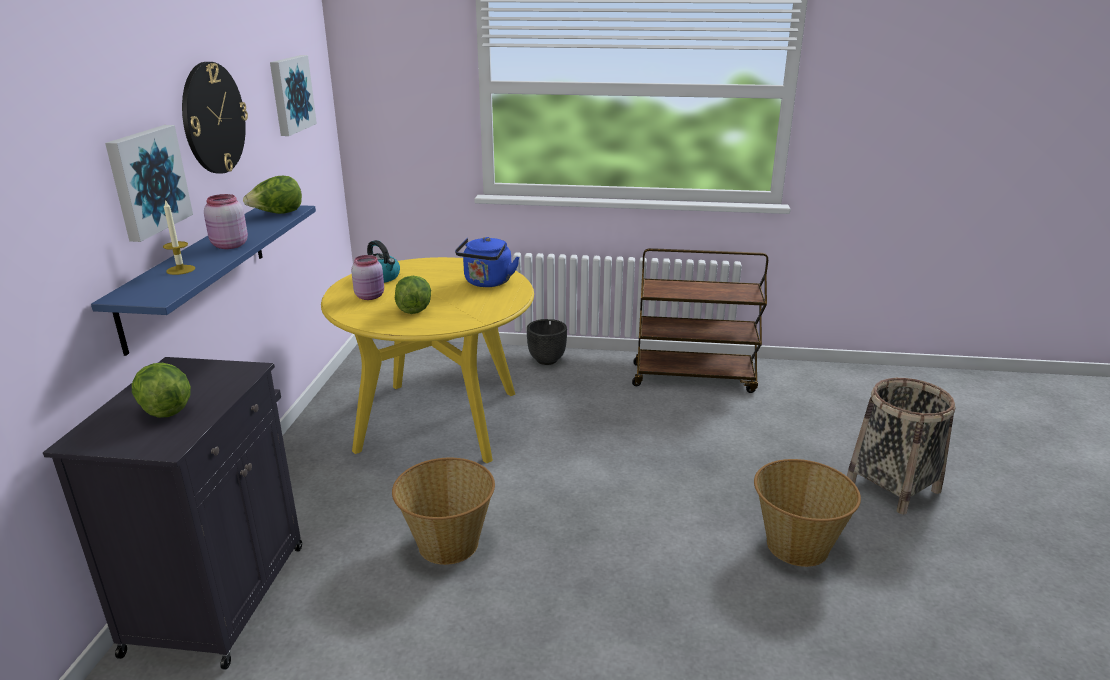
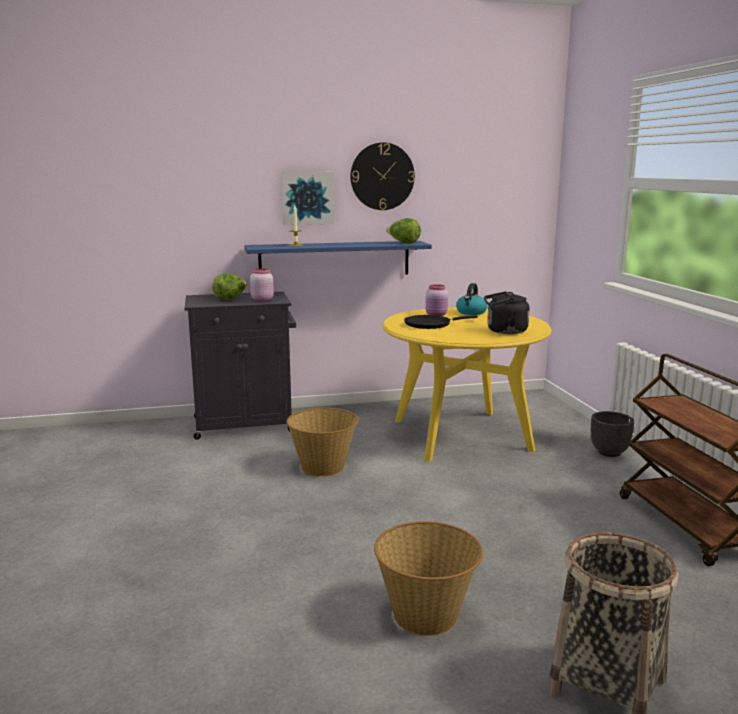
camera: 70 degrees right, 10 degrees down
pink jar [204,194,248,249] -> pink jar moved to [250,269,274,302]
picture [270,55,317,136] -> none
lettuce [395,276,431,314] -> black frying pan [404,315,478,329]
blue kettle [455,237,520,287] -> black kettle [484,291,530,334]

